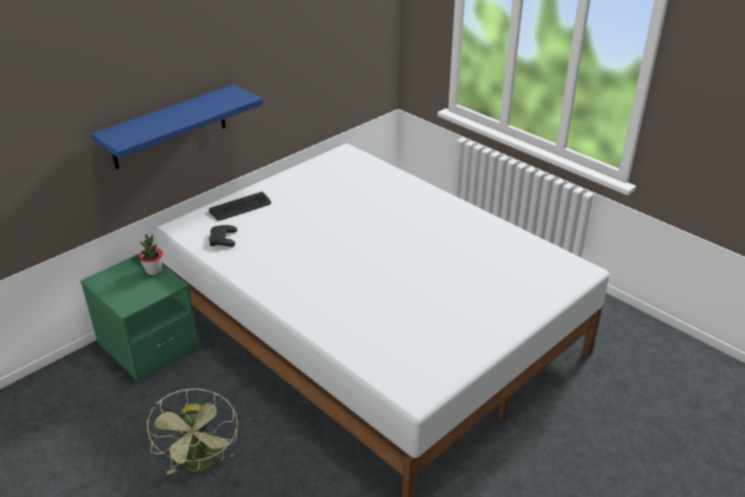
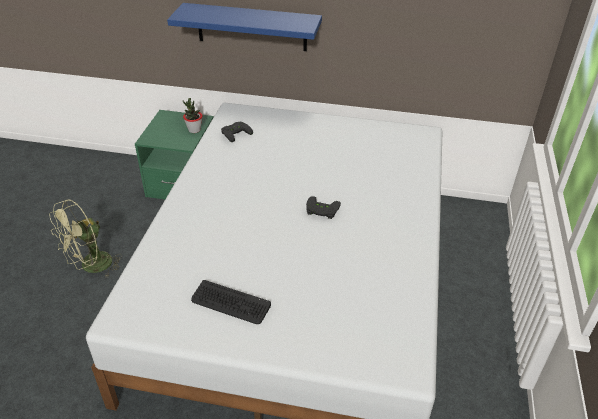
camera: 55 degrees right, 5 degrees up
keyboard [209,192,271,221] -> keyboard moved to [191,280,271,324]
none -> black game controller [306,196,341,219]

